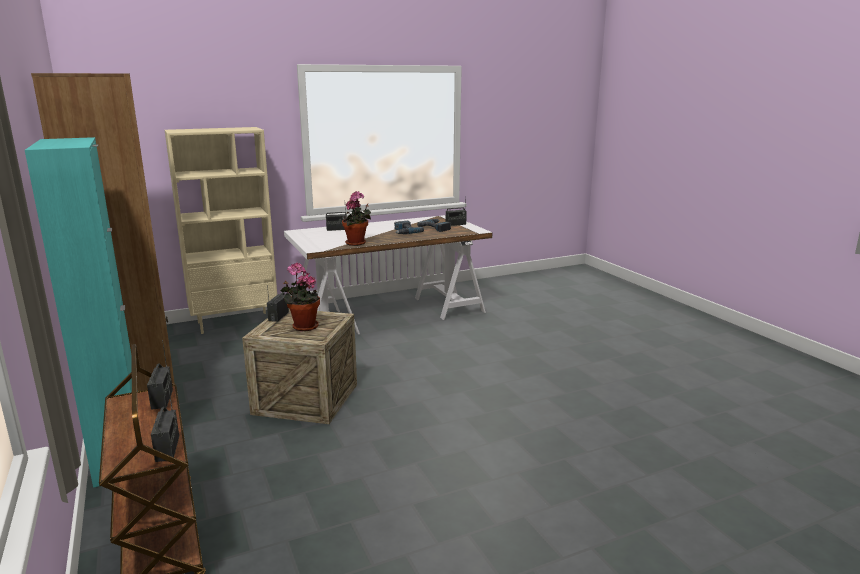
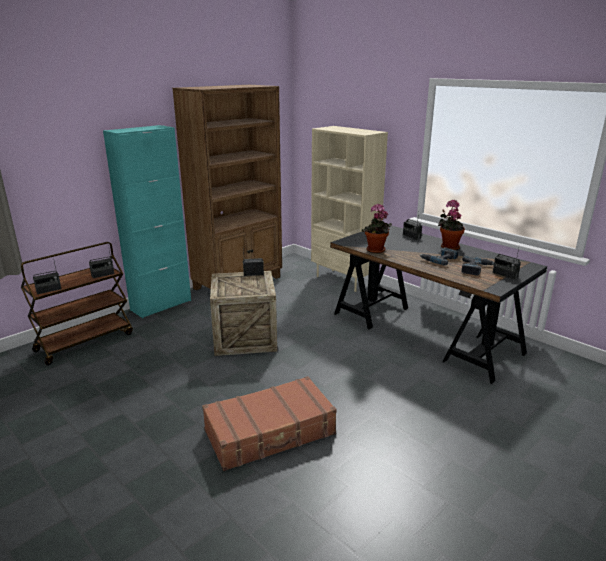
camera: 70 degrees right, 5 degrees up
potted plant [280,263,320,331] -> potted plant moved to [438,200,465,250]
white desk [284,215,493,334] -> black desk [330,225,547,384]
none -> brown suitcase [202,376,337,471]

